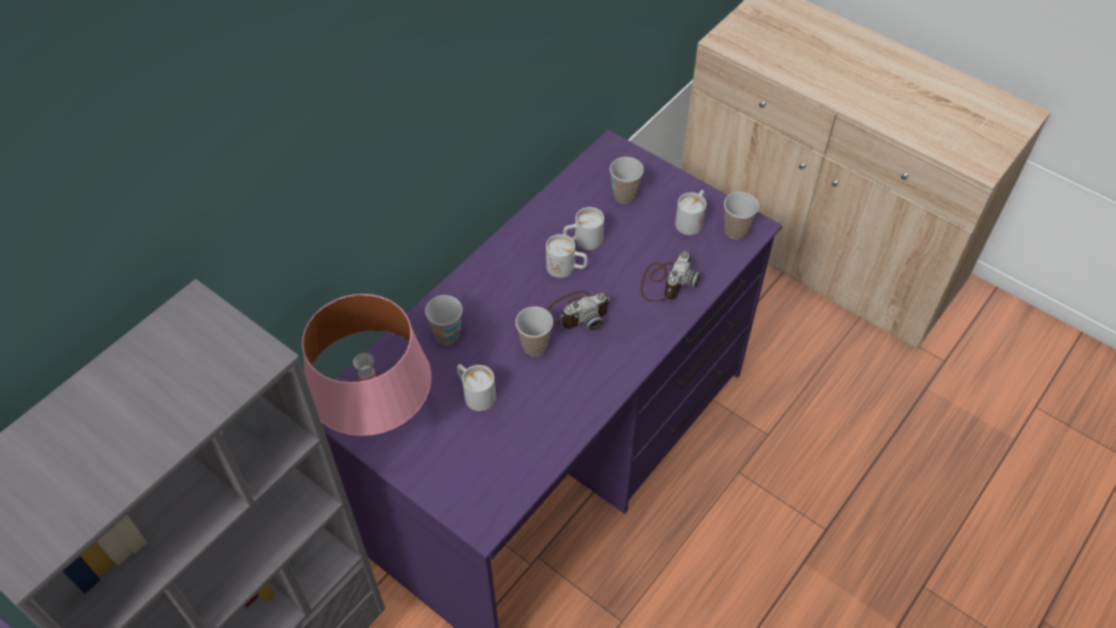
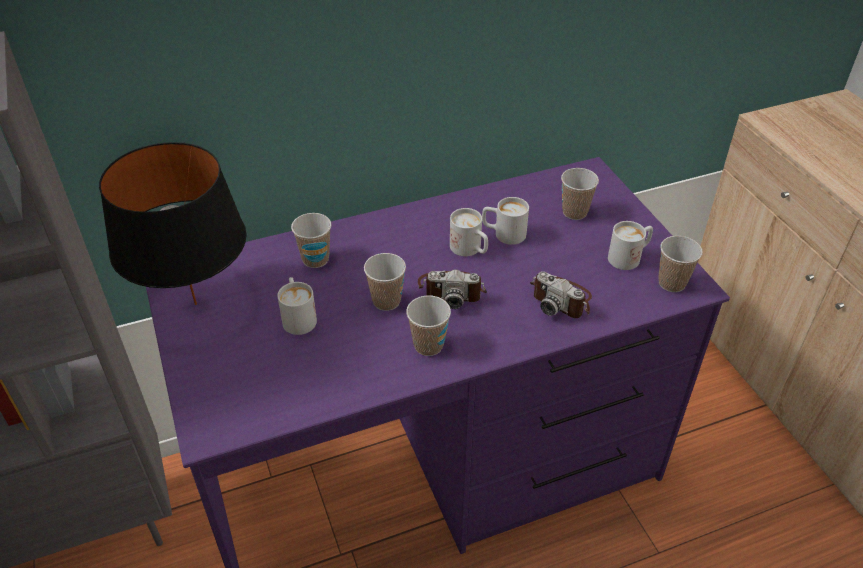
camera: 30 degrees right, 10 degrees down
pink table lamp [302,294,431,436] -> black table lamp [99,142,247,305]
camera [640,251,700,302] -> camera turned 75 degrees clockwise [530,271,592,318]
none -> cup [406,296,451,356]

